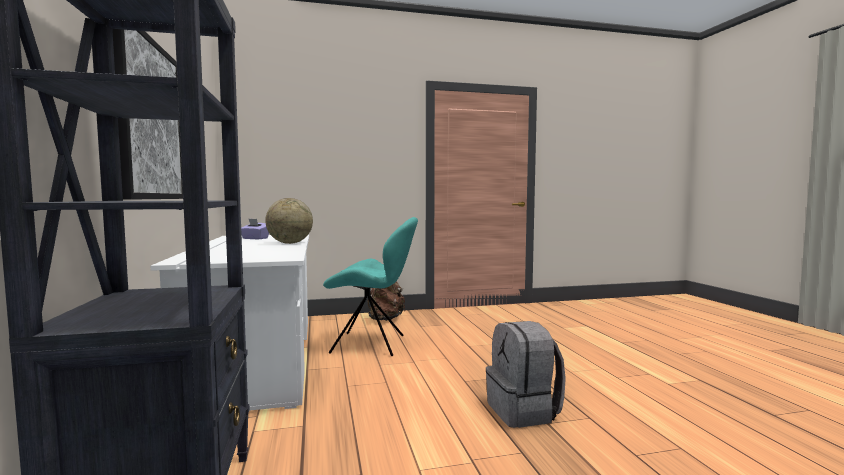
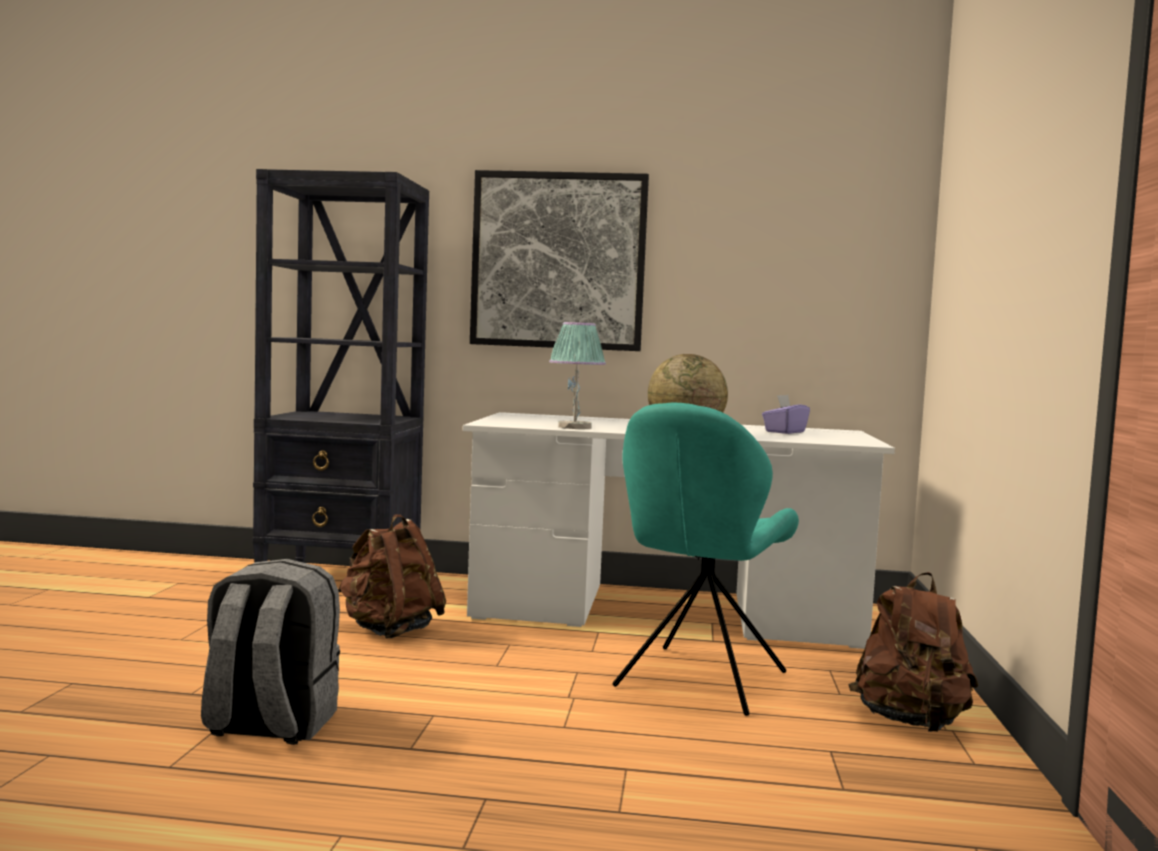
camera: 110 degrees right, 0 degrees up
none -> brown backpack [338,514,446,639]
none -> table lamp [549,322,606,429]

